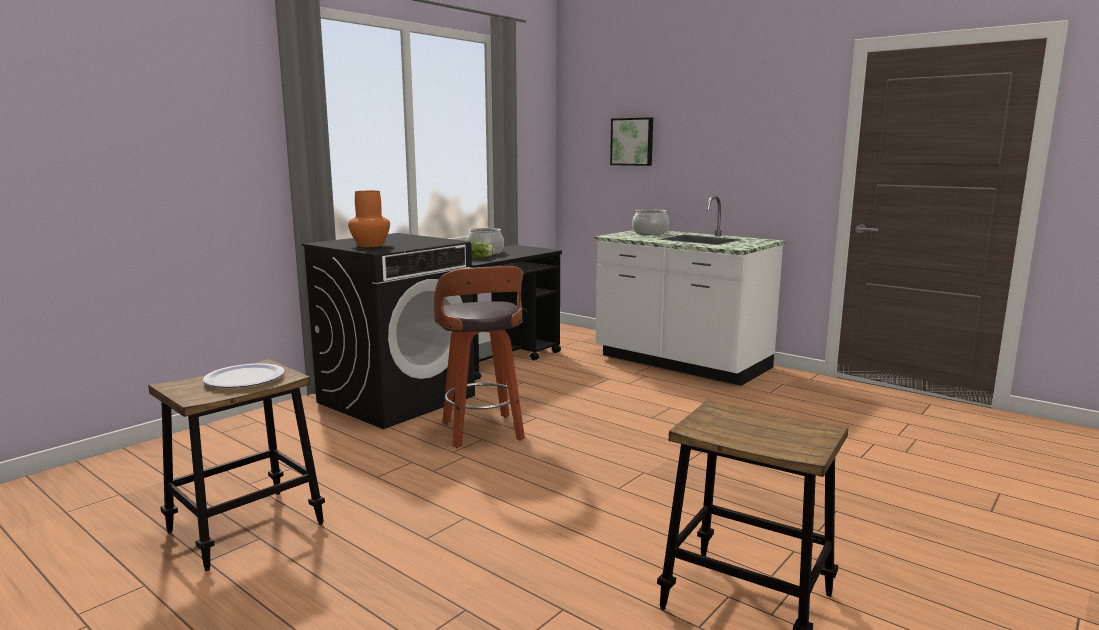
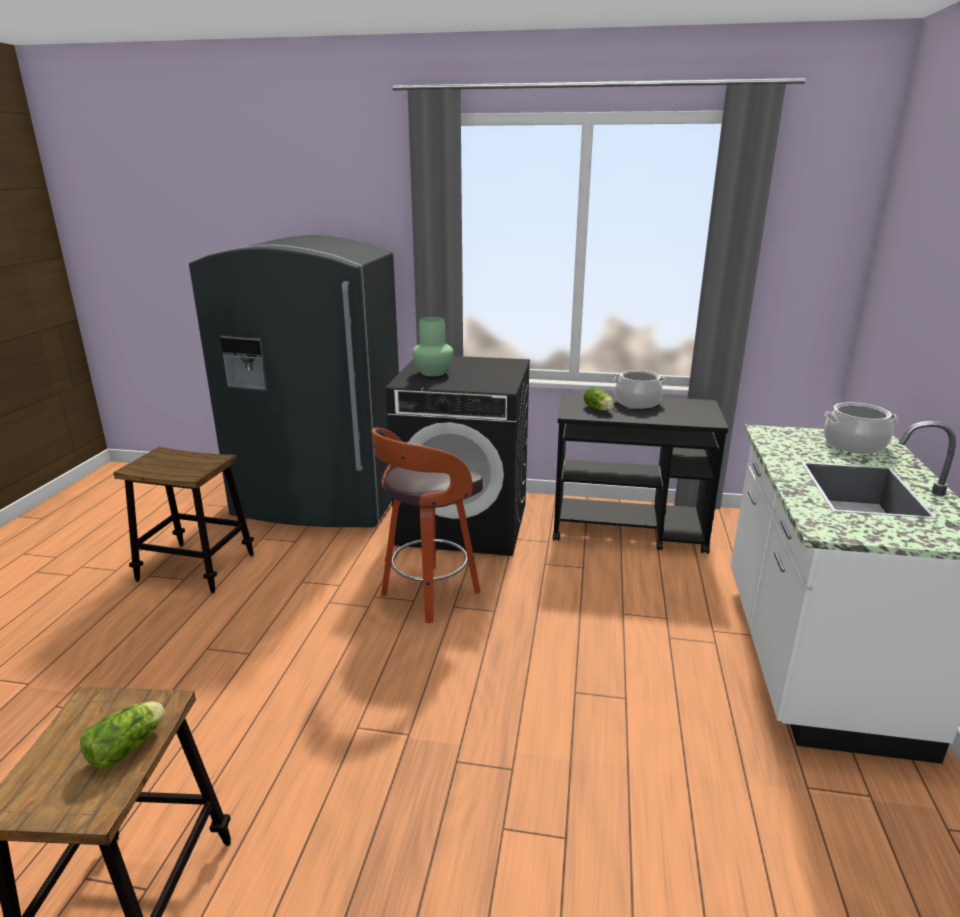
camera: 60 degrees right, 10 degrees up
plate [203,363,284,388] -> none
orange vase [348,191,390,247] -> green vase [412,317,453,376]
picture [610,117,653,166] -> none
none -> lettuce [80,701,165,769]
none -> grey fridge [189,235,399,527]

